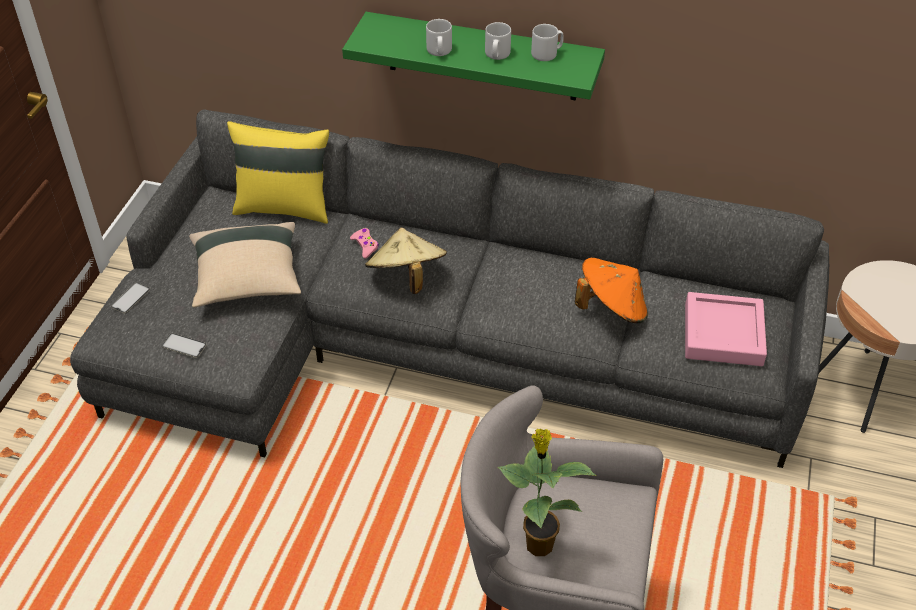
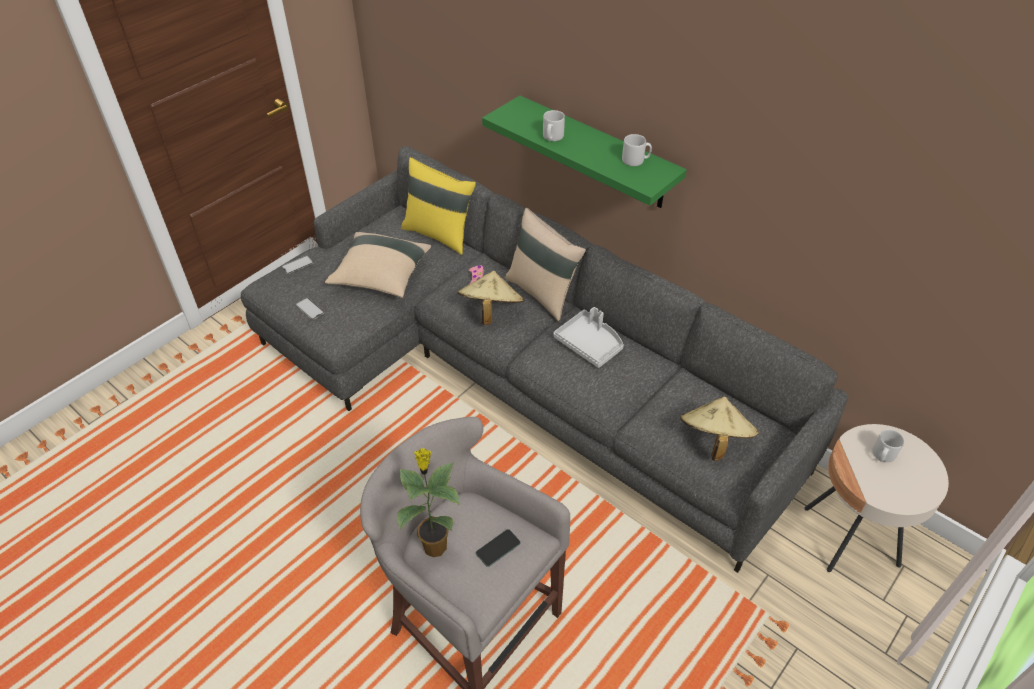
camera: 25 degrees right, 0 degrees up
grey mug [485,22,511,60] -> grey mug moved to [873,429,904,462]
orange hat [575,258,648,323] -> none
pink tray [685,292,767,366] -> beige hat [680,396,759,461]
none -> phone [476,529,521,567]
none -> beige pillow [505,208,586,321]
none -> grey tray [553,307,624,368]

